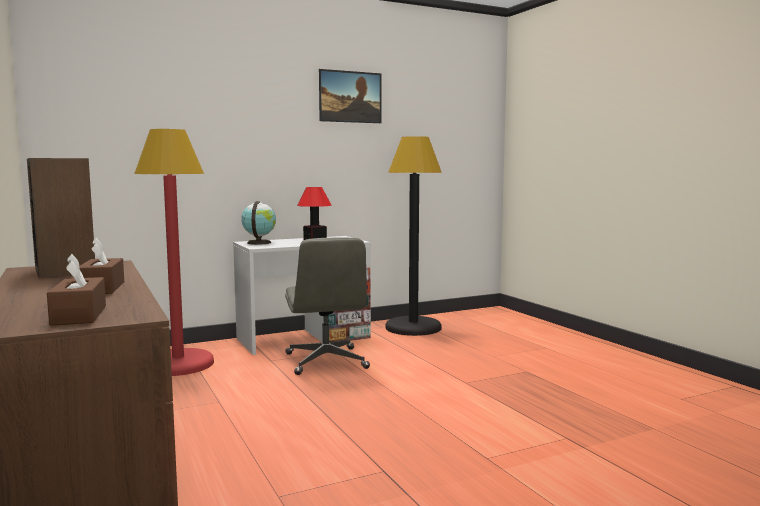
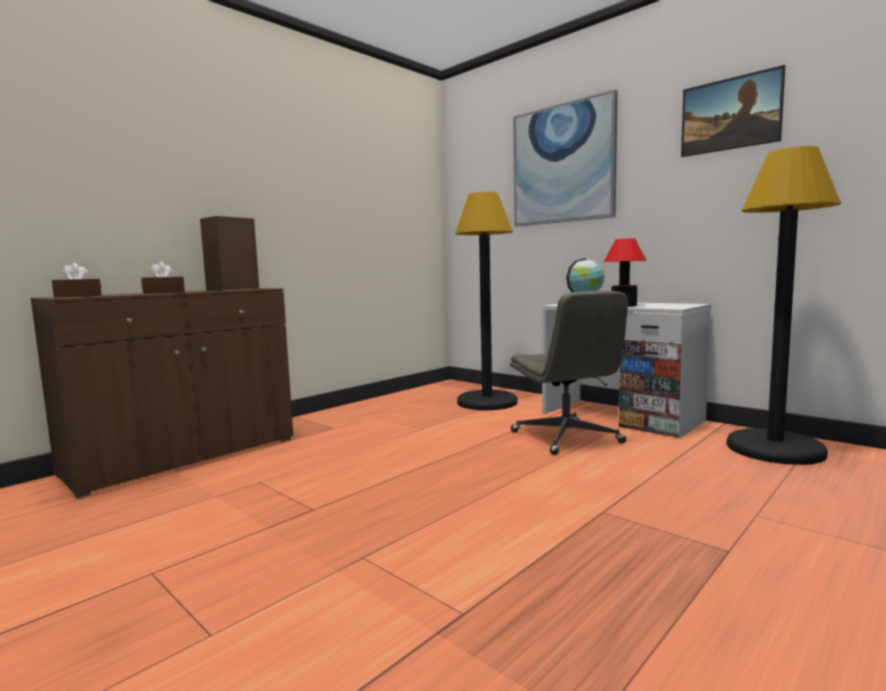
camera: 70 degrees right, 0 degrees up
red floor lamp [134,129,214,376] -> black floor lamp [455,192,518,410]
grey office chair [285,237,370,375] -> grey office chair turned 75 degrees counterclockwise [510,291,628,455]
none -> picture [513,89,618,227]

